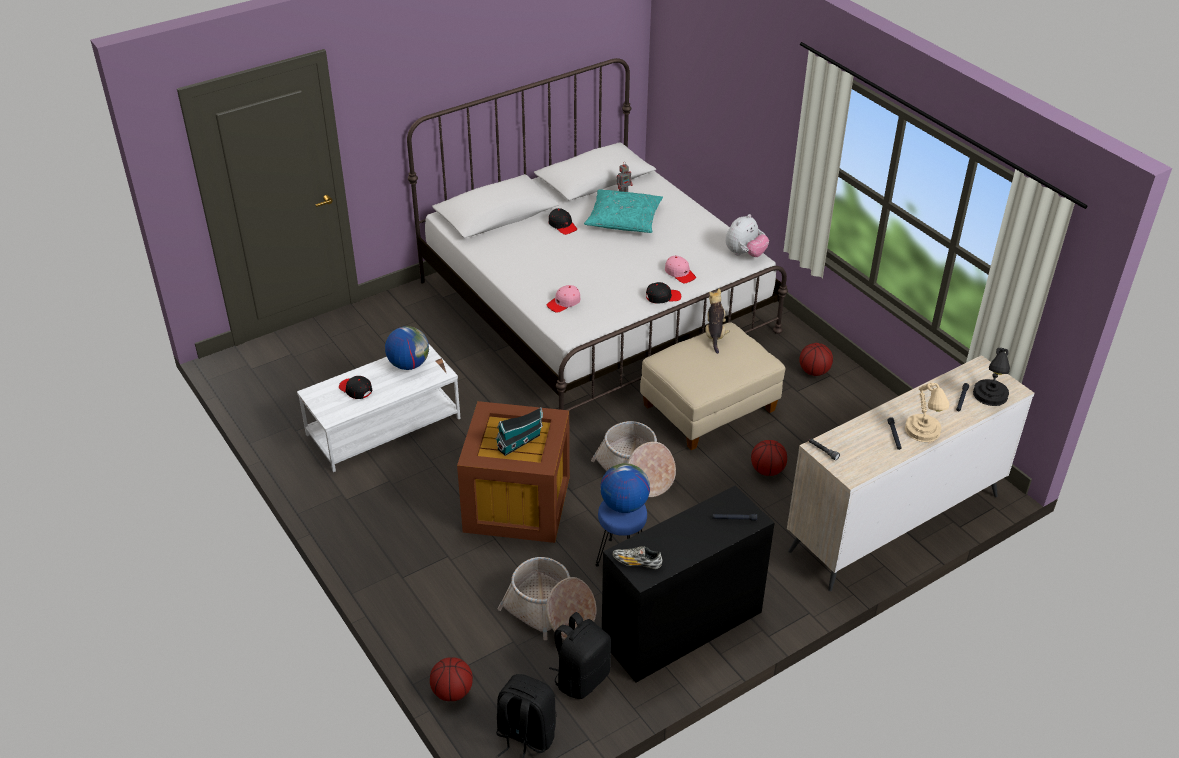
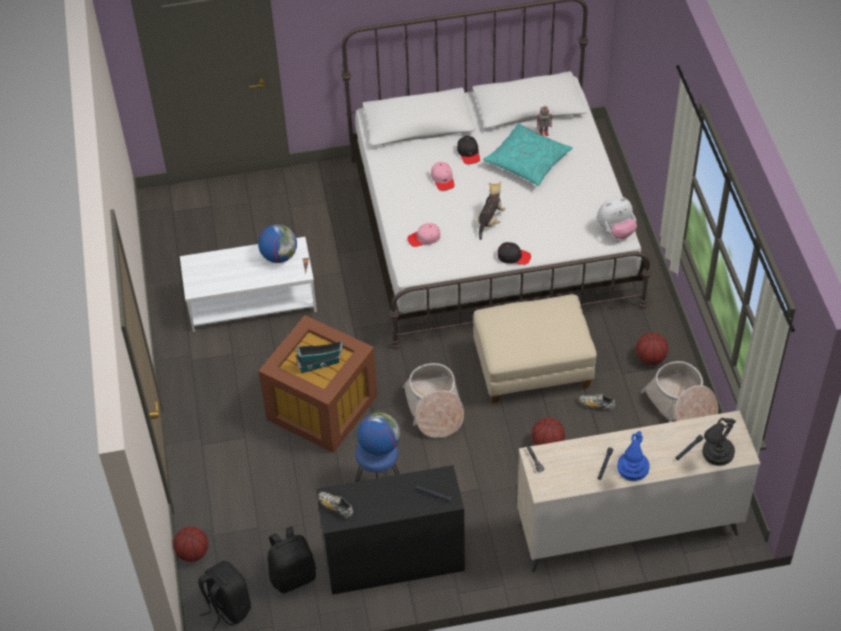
camera: 25 degrees right, 10 degrees up
black cap [339,376,372,399] -> none
basket [498,557,597,640] -> basket moved to [641,361,718,422]
pink cap [665,256,696,284] -> pink cap moved to [431,162,454,191]
plush toy [705,289,730,354] -> plush toy moved to [477,182,505,240]
beige table lamp [905,383,949,442] -> blue table lamp [617,431,650,481]
none -> shoe [579,394,615,410]

